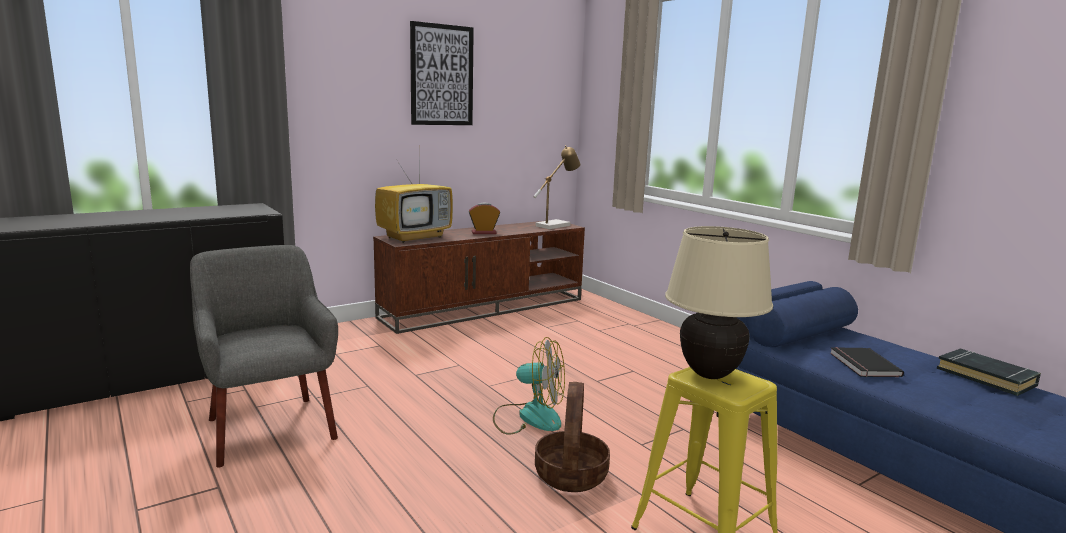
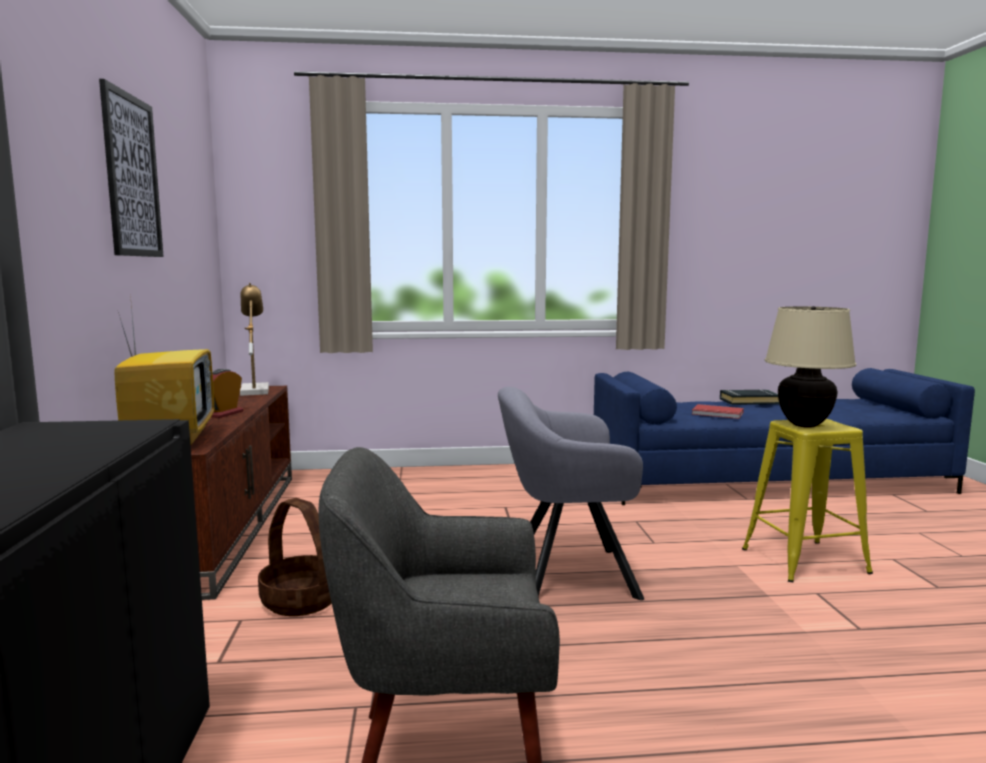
camera: 60 degrees left, 5 degrees down
fan [493,337,565,435] -> grey armchair [498,387,644,600]
basket [535,382,610,492] -> basket moved to [258,498,331,616]
black book [830,347,904,377] -> red book [692,404,744,419]

